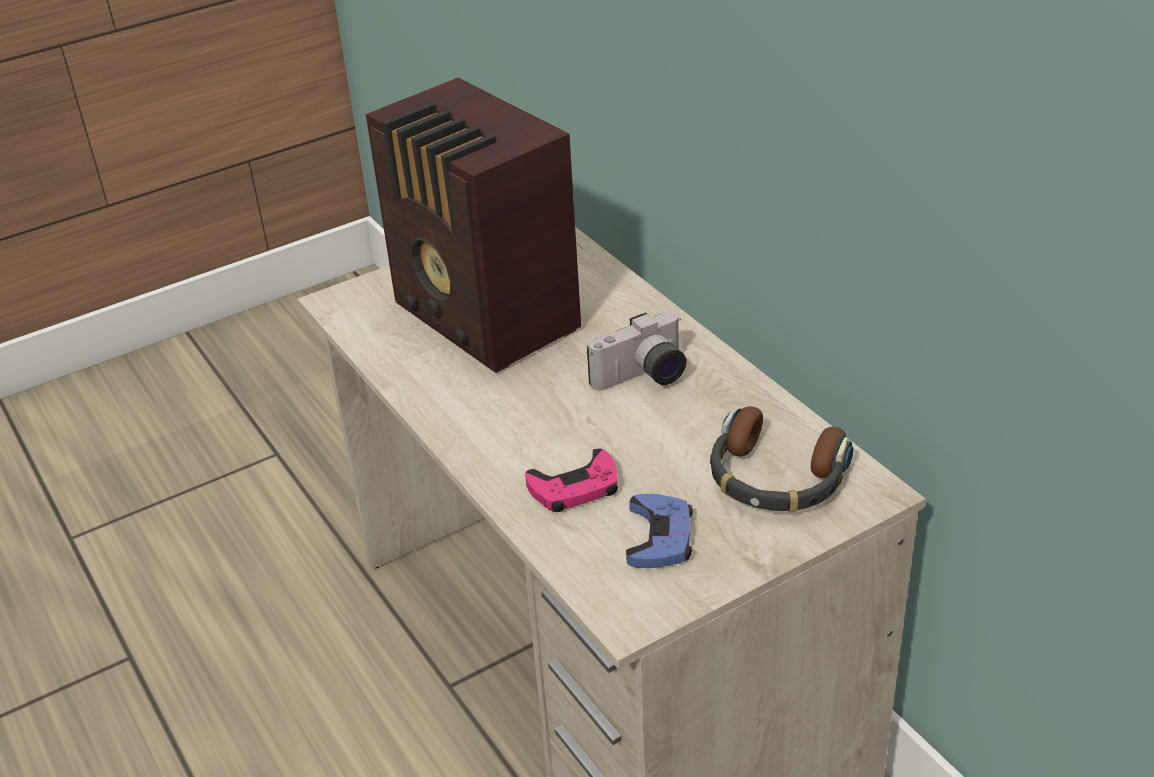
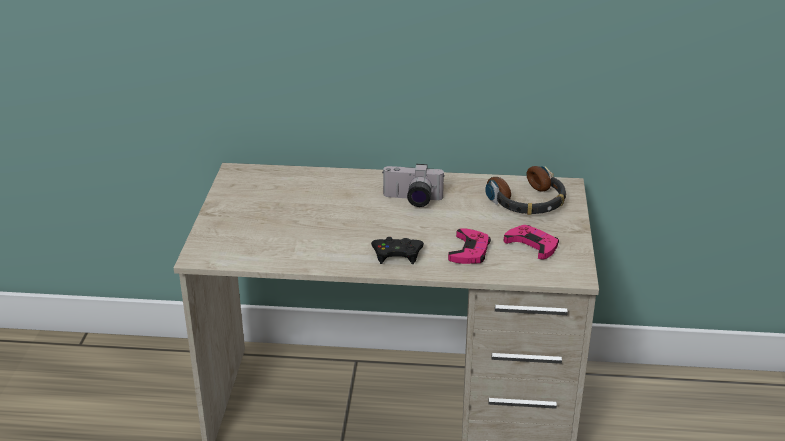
camera: 55 degrees left, 5 degrees down
radio [365,78,581,373] -> none
camera [587,312,687,391] -> camera turned 90 degrees clockwise [383,164,445,207]
blue game controller [626,494,693,568] -> pink game controller [504,225,559,259]
none -> black game controller [371,237,424,264]

